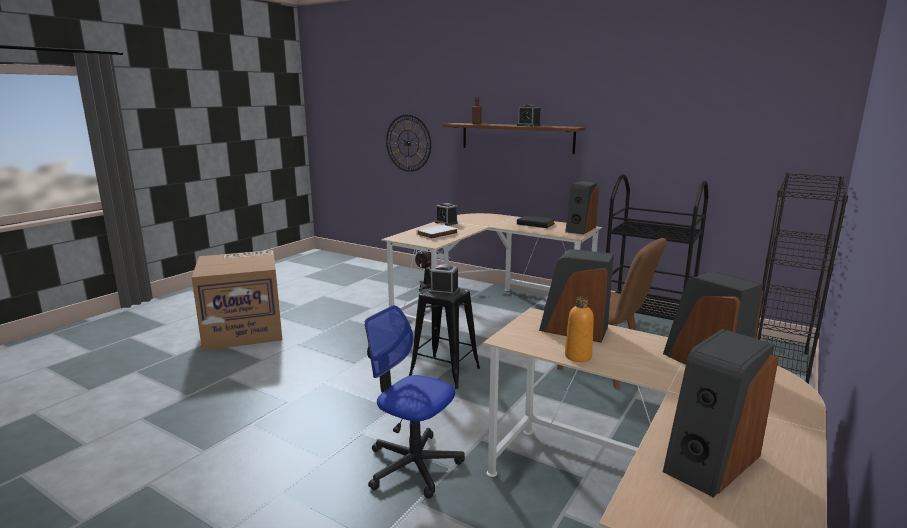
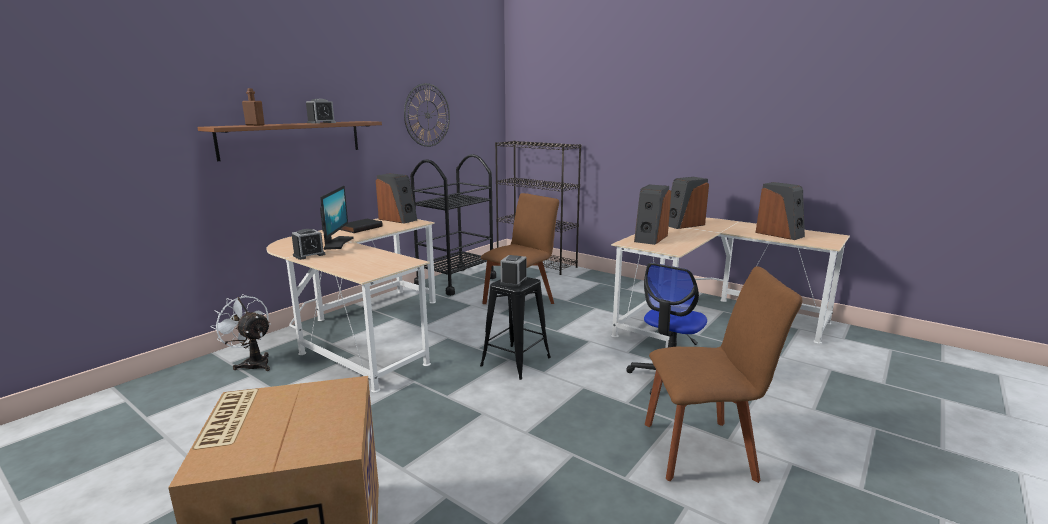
camera: 85 degrees left, 0 degrees up
wall clock [386,115,431,172] -> wall clock moved to [404,83,450,147]
white book [417,224,458,239] -> none
orange bottle [565,297,594,362] -> none
none -> monitor [320,186,354,250]
none -> brown chair [645,266,803,483]

